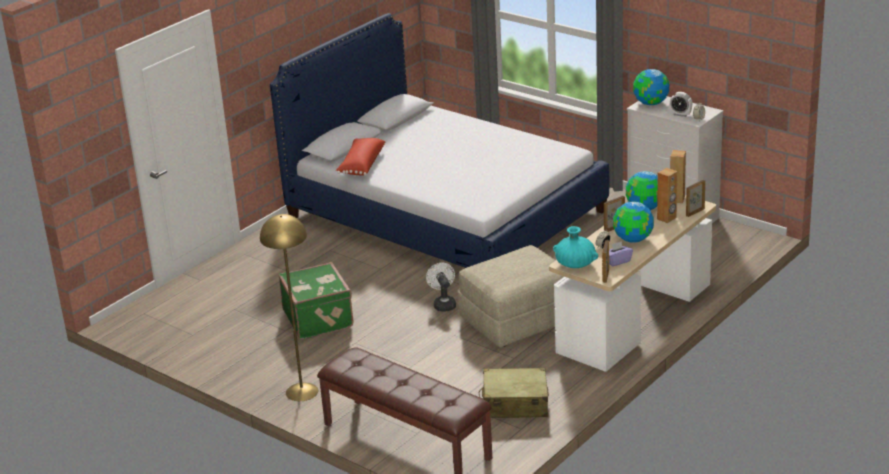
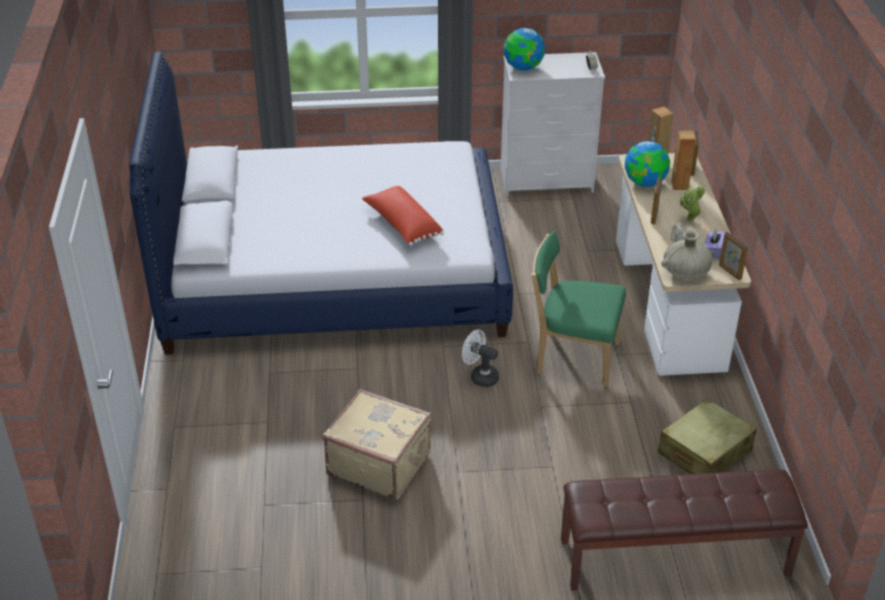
camera: 45 degrees left, 10 degrees up
yellow floor lamp [260,214,318,401] -> none
green suitcase [279,262,354,339] -> beige suitcase [323,389,432,500]
red pillow [336,138,385,175] -> red pillow moved to [362,186,444,246]
beige ottoman [458,245,564,348] -> green chair [532,231,626,387]
turquoise vase [553,226,598,268] -> beige vase [661,230,715,279]
globe [613,202,654,243] -> potted plant [679,186,705,221]
alarm clock [669,92,692,117] -> none

